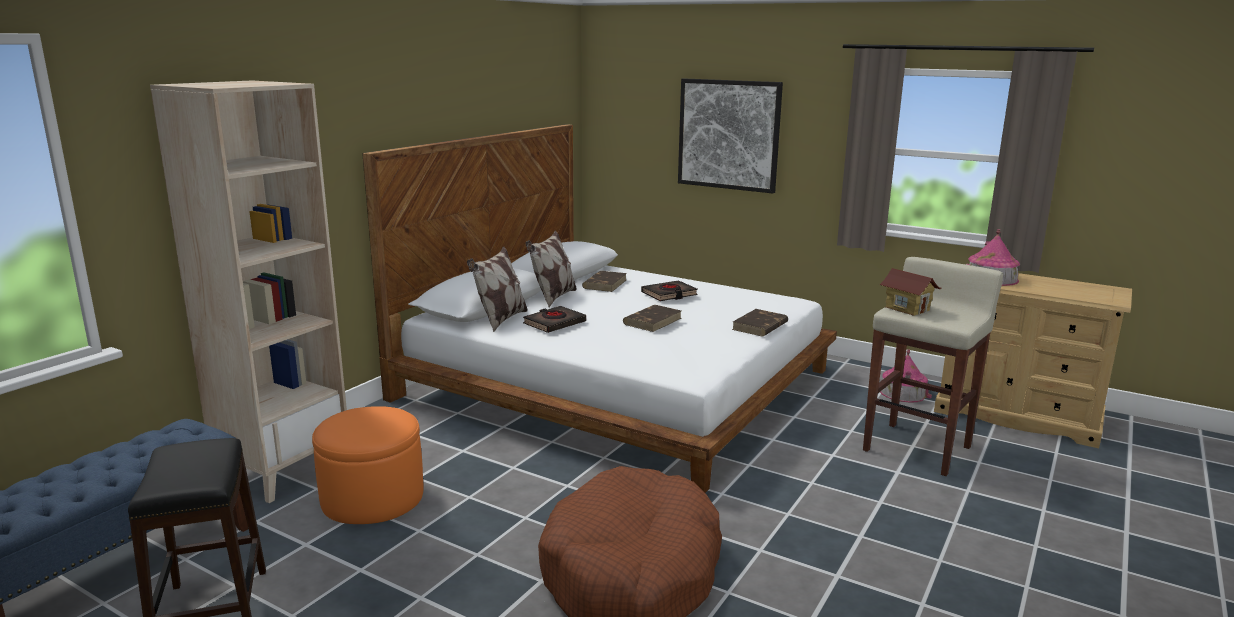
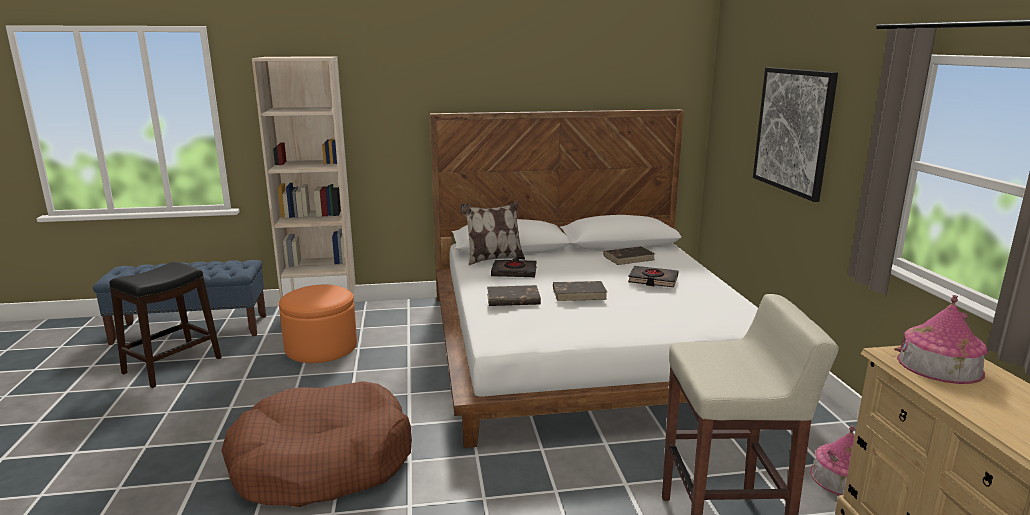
camera: 50 degrees right, 0 degrees up
pillow [525,230,577,307] -> none
brown book [732,309,788,336] -> brown book moved to [487,285,541,306]
toy house [879,268,942,316] -> none

